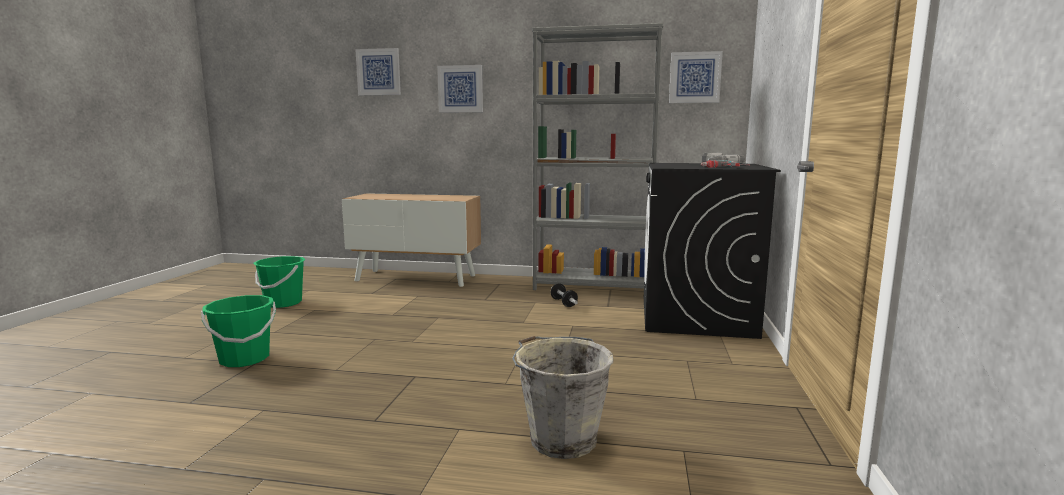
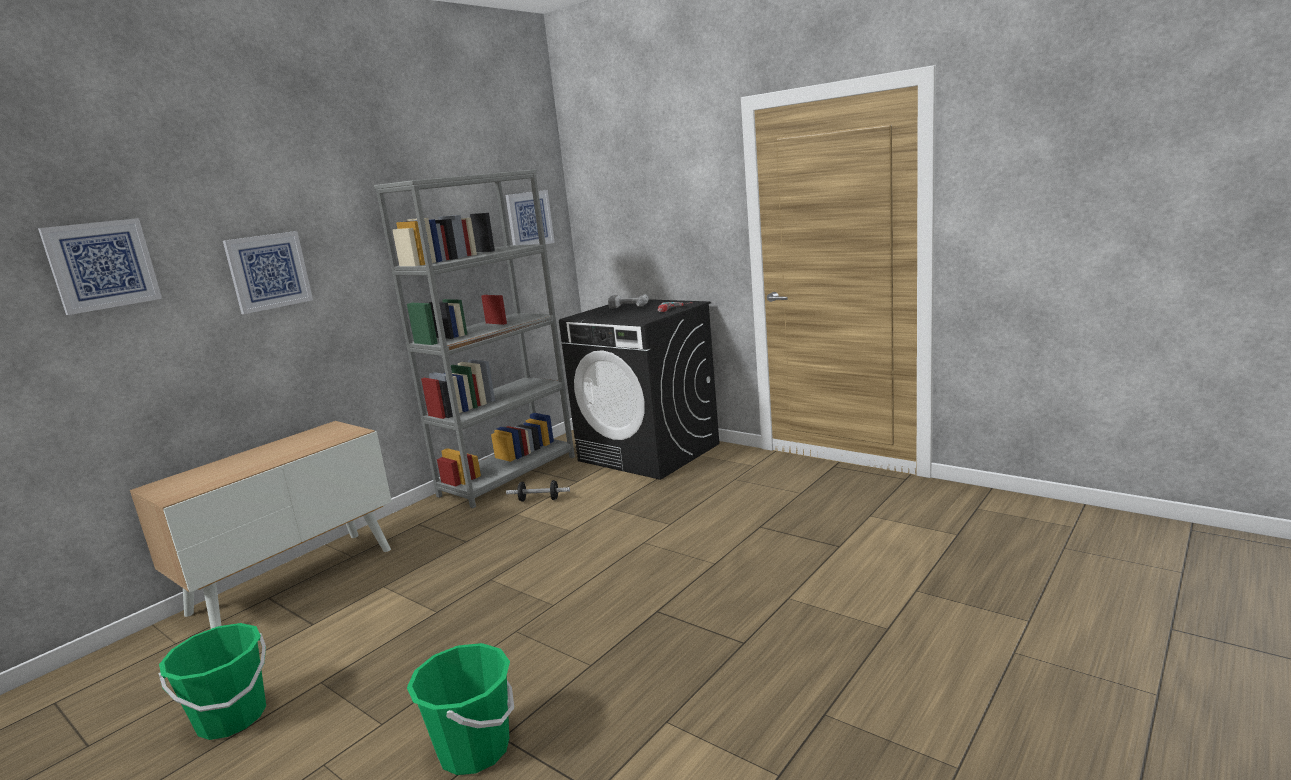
camera: 60 degrees left, 5 degrees up
grey bucket [512,336,613,459] -> none

